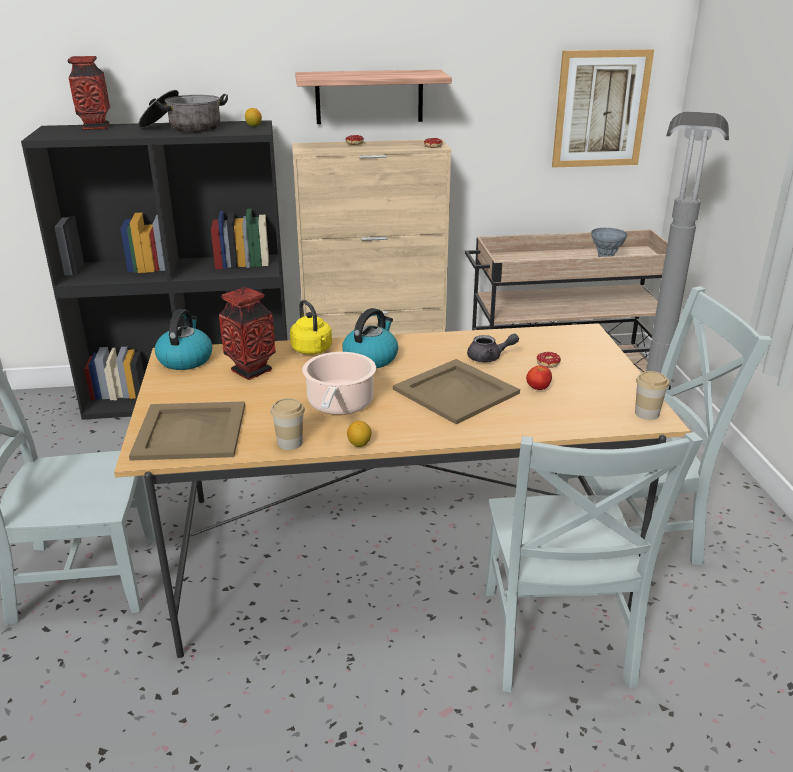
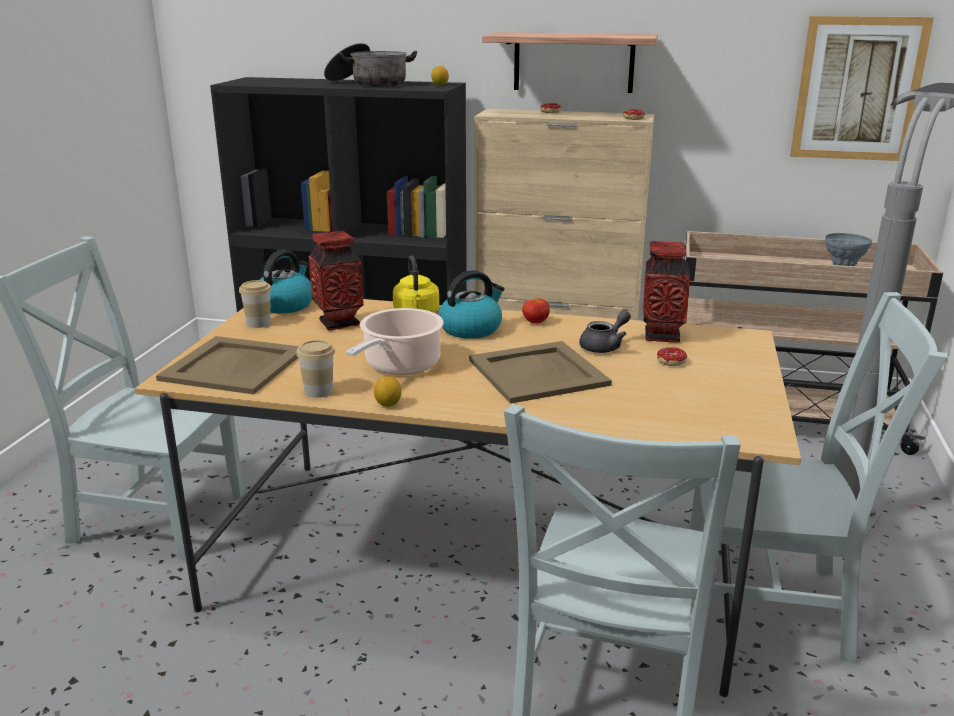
camera: 20 degrees right, 5 degrees down
vase [67,56,110,130] -> vase moved to [643,241,690,343]
grey teapot [467,334,519,362] -> grey teapot turned 60 degrees counterclockwise [579,310,631,353]
tomato [526,365,552,390] -> tomato moved to [522,298,550,324]
cup [635,371,669,420] -> cup moved to [239,280,271,328]

